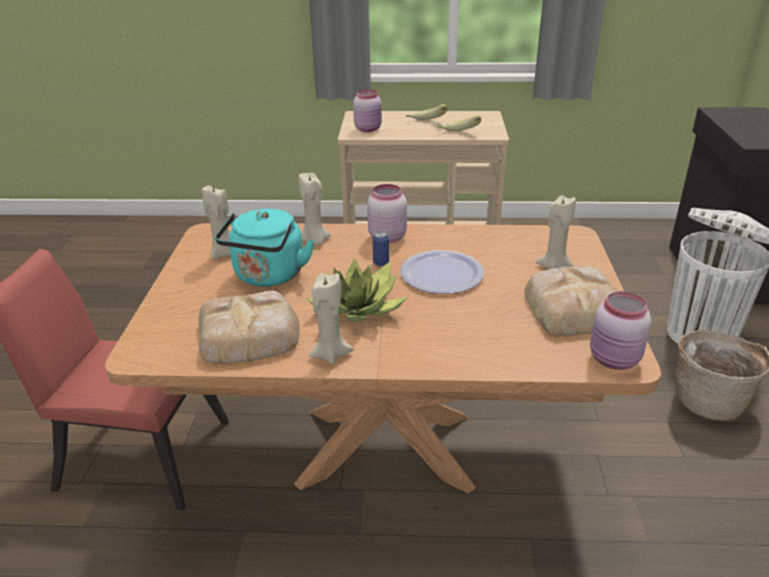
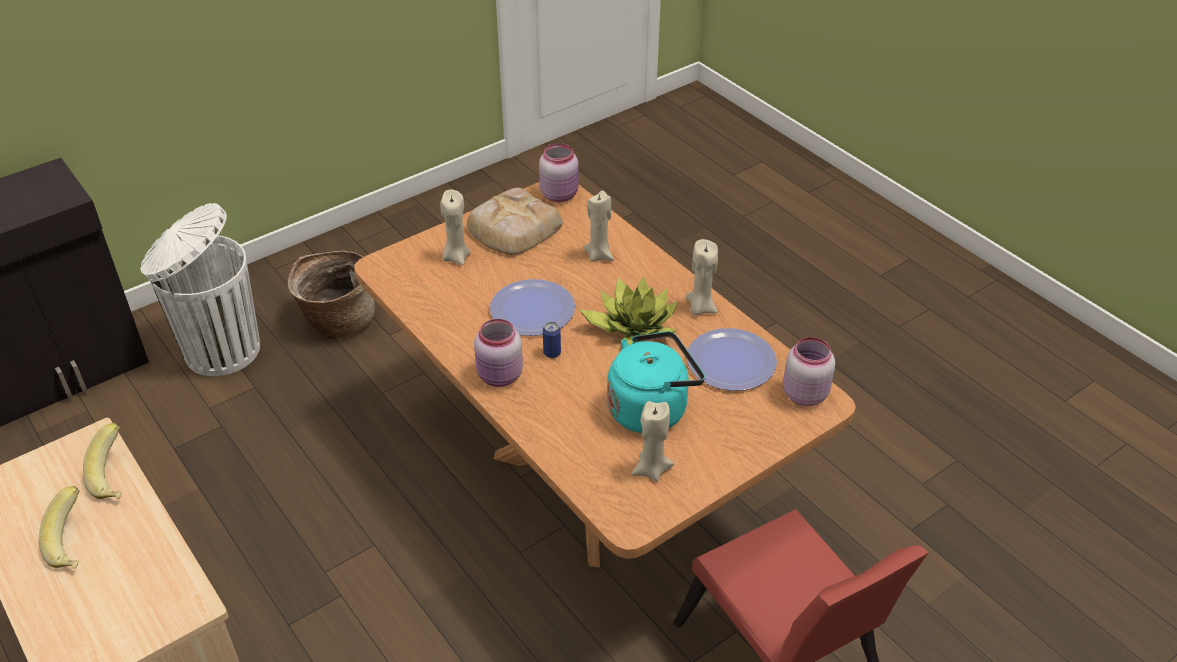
camera: 130 degrees left, 10 degrees up
bread [199,291,299,363] -> plate [687,328,777,391]
beige candle [299,173,331,245] -> beige candle moved to [583,191,614,262]
pink jar [353,89,382,132] -> pink jar moved to [783,337,835,406]

